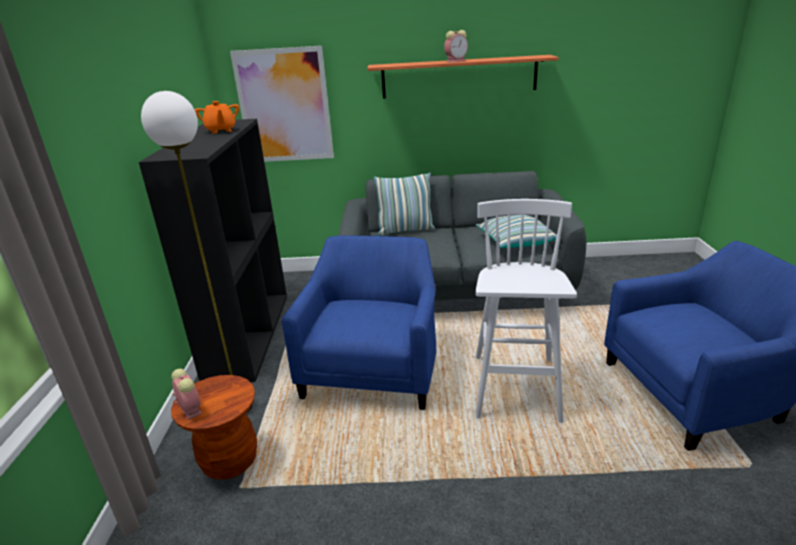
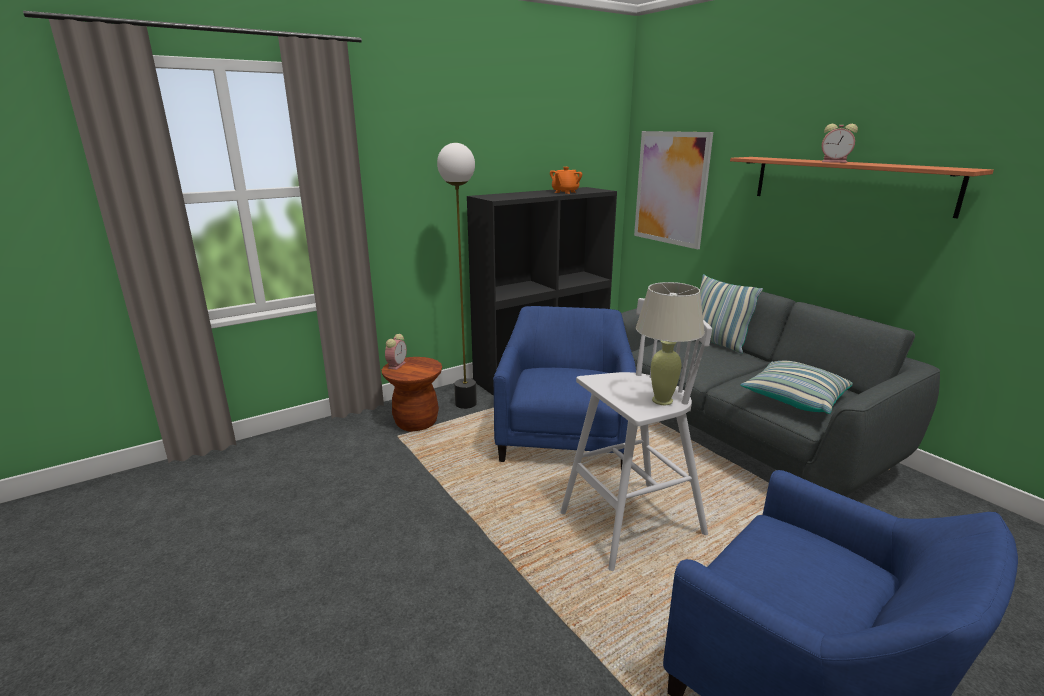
camera: 55 degrees right, 5 degrees down
blue armchair [281,235,436,410] -> blue armchair turned 60 degrees counterclockwise [493,306,636,470]
none -> beige table lamp [636,282,705,405]

